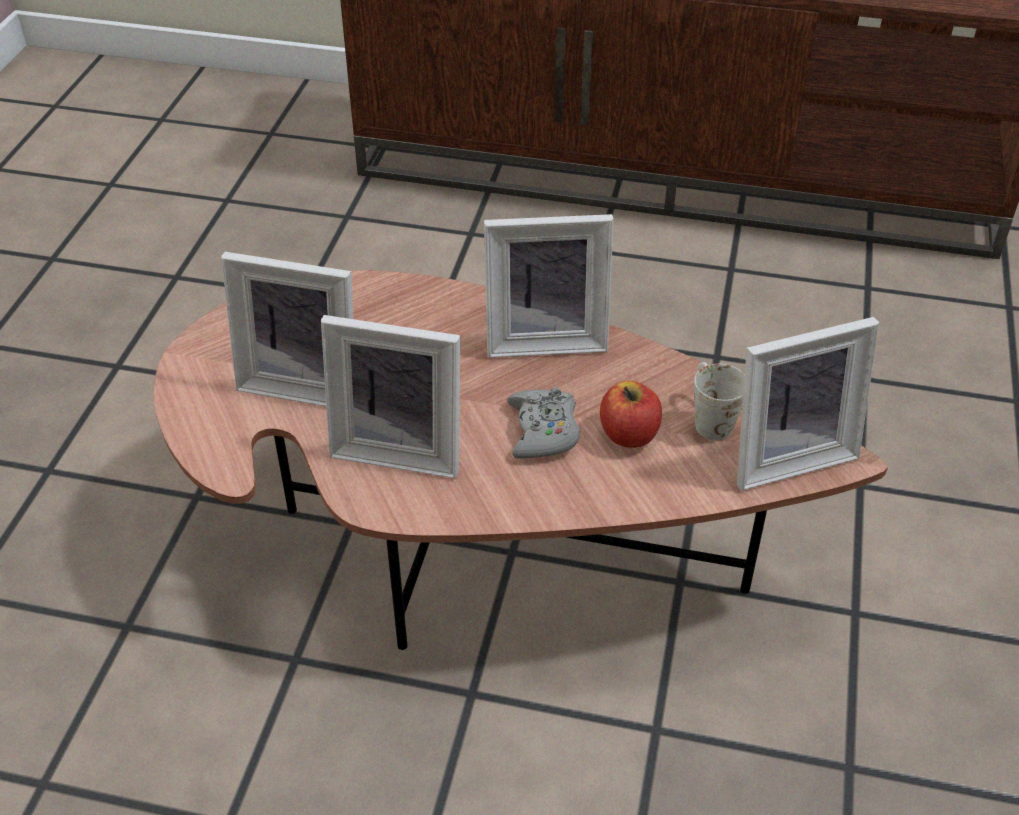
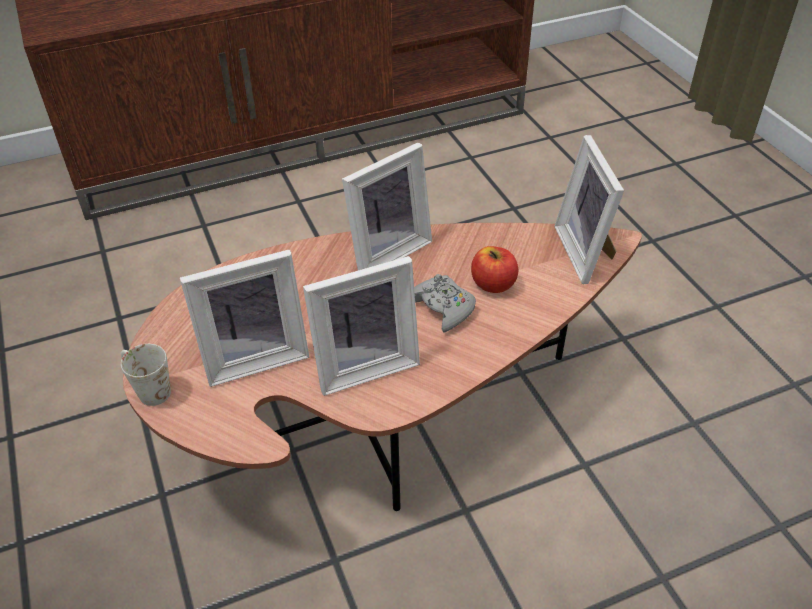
camera: 35 degrees left, 0 degrees up
white mug [694,362,745,440] -> white mug moved to [121,344,171,406]
picture frame [737,317,879,490] -> picture frame turned 135 degrees clockwise [554,135,624,284]

